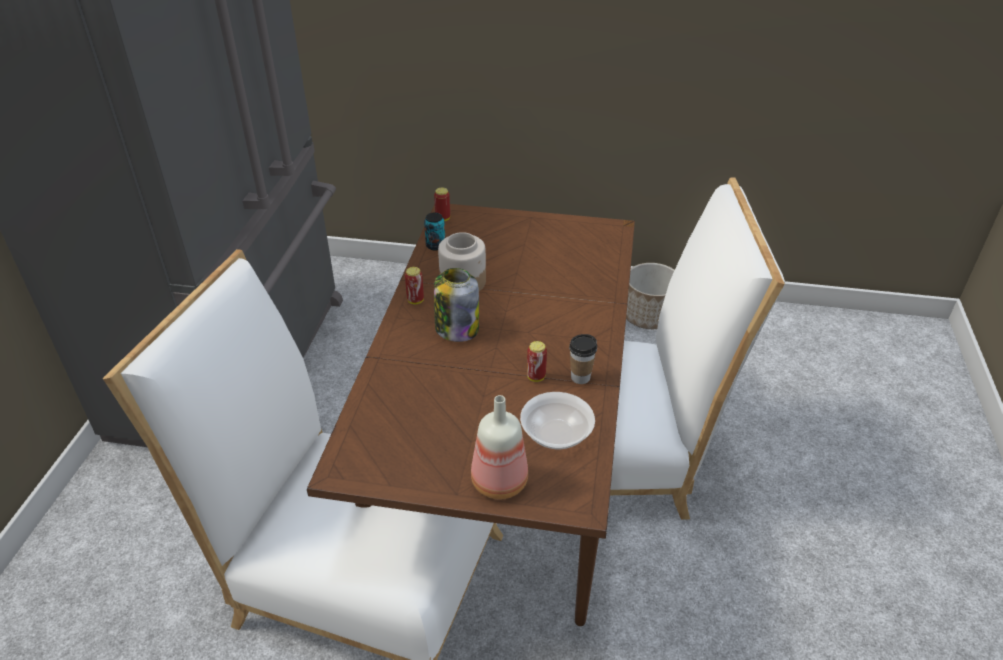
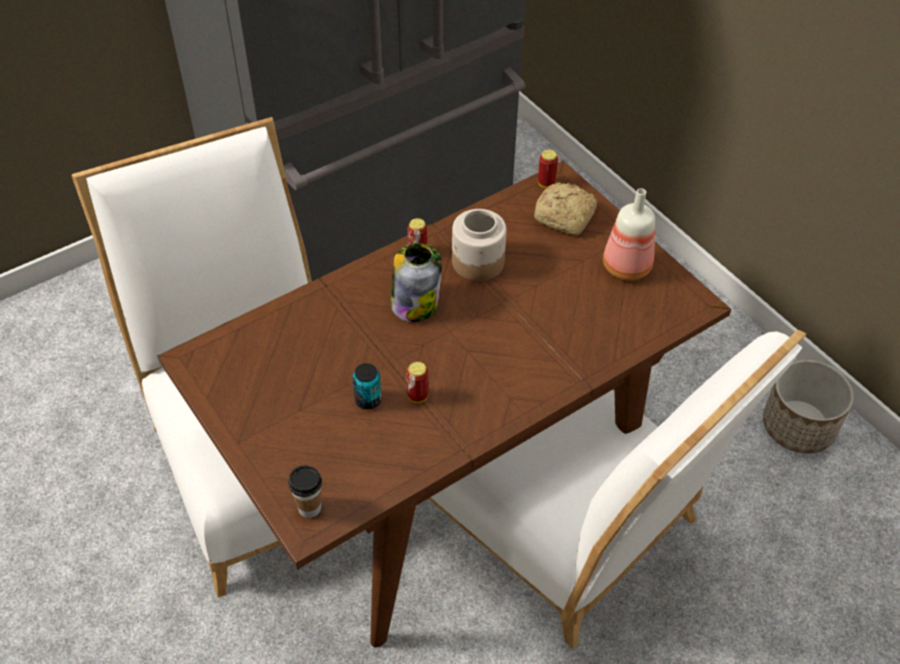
camera: 45 degrees right, 10 degrees up
can [424,213,445,250] -> can moved to [353,363,382,409]
bottle [471,395,528,499] -> bottle moved to [603,188,655,281]
bowl [520,392,595,449] -> none
cup [569,334,597,384] -> cup moved to [288,465,322,518]
none -> bread [534,182,597,235]

